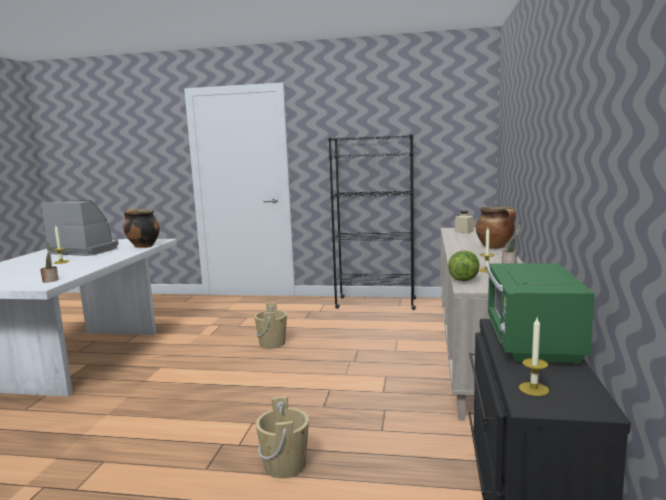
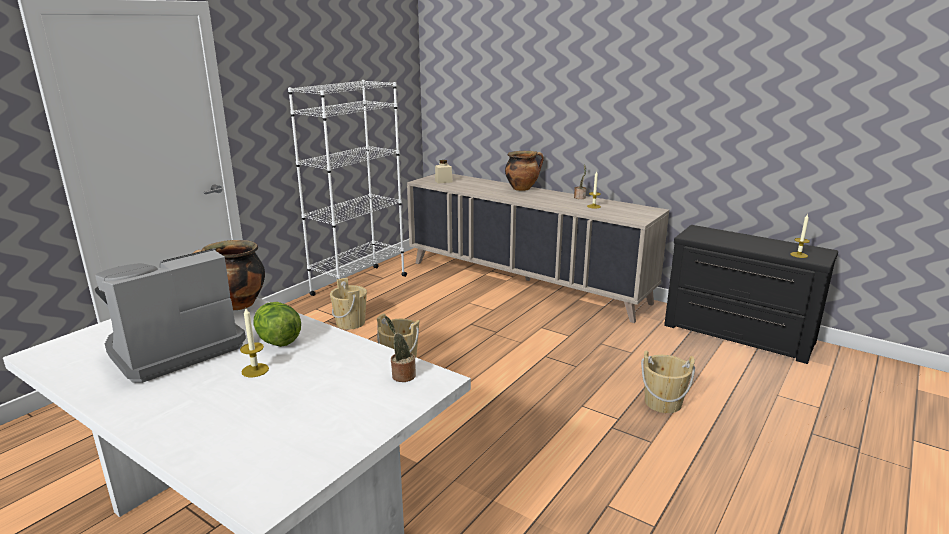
camera: 65 degrees left, 10 degrees up
black bookcase [328,135,416,310] -> white bookcase [288,80,407,296]
lettuce [448,250,480,281] -> lettuce moved to [253,302,301,347]
green microwave [487,263,595,364] -> none
none -> beige bucket [330,278,367,330]

